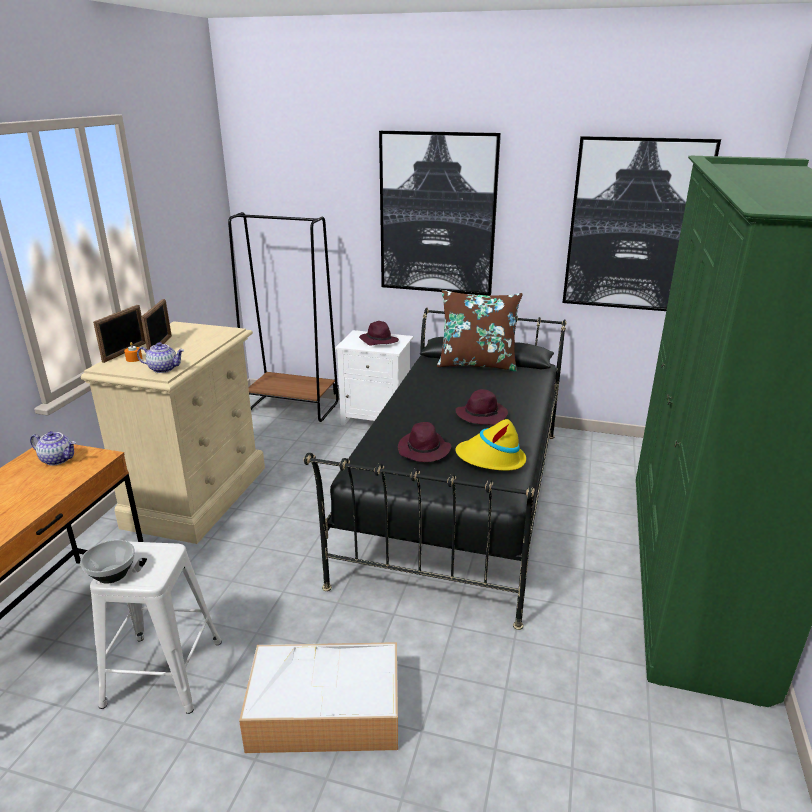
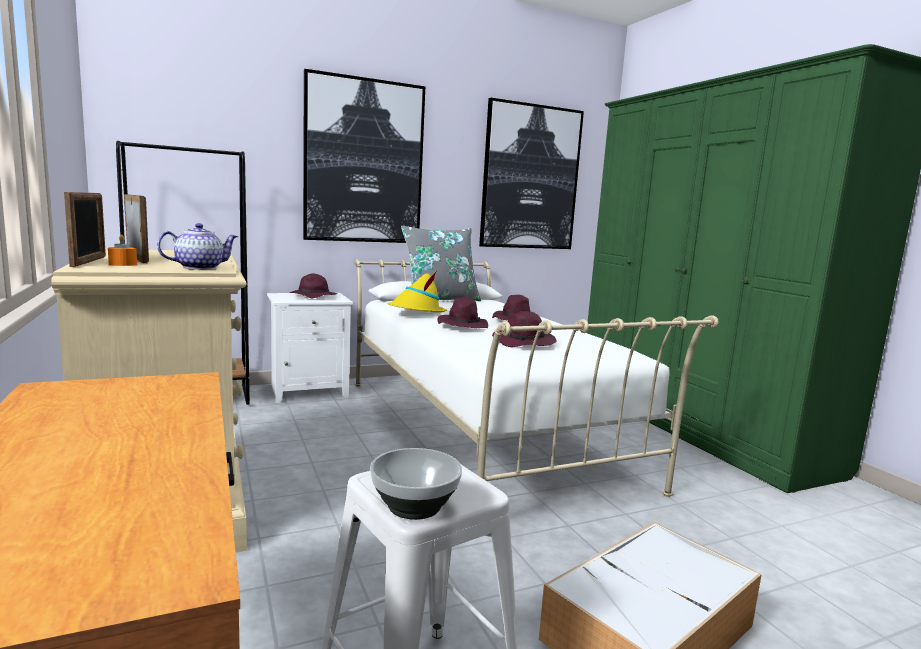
camera: 40 degrees left, 15 degrees down
teapot [30,431,76,465] -> none
black bed [303,308,567,630] -> white bed [354,259,719,497]
brown pillow [437,290,523,372] -> grey pillow [401,226,481,301]
yellow hat [455,419,526,471] -> yellow hat moved to [387,270,447,313]
none -> purple hat [437,297,488,329]

